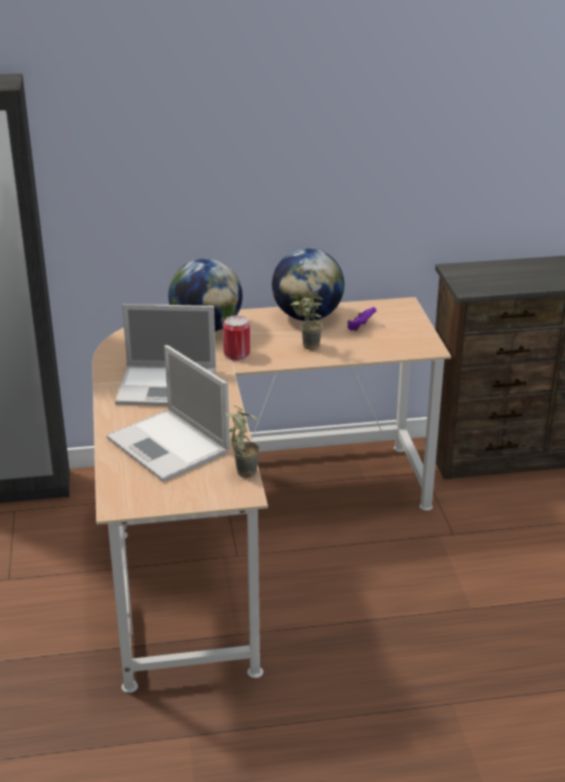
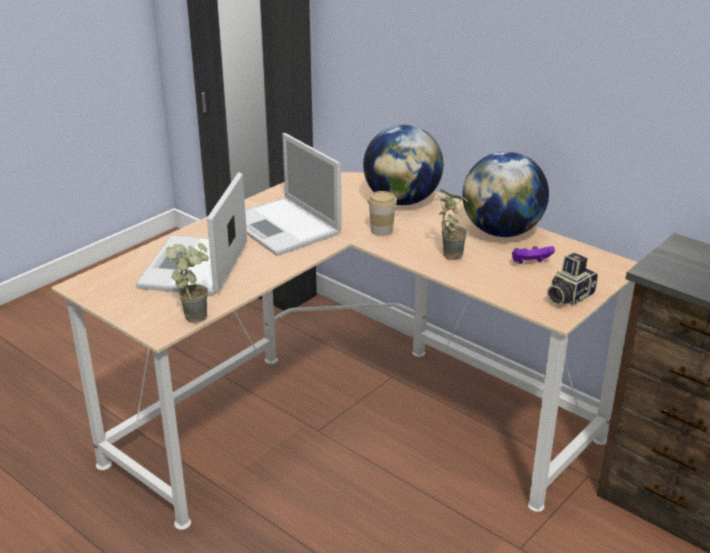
camera: 50 degrees right, 0 degrees up
can [223,315,250,361] -> cup [368,191,397,236]
none -> camera [547,253,598,306]

